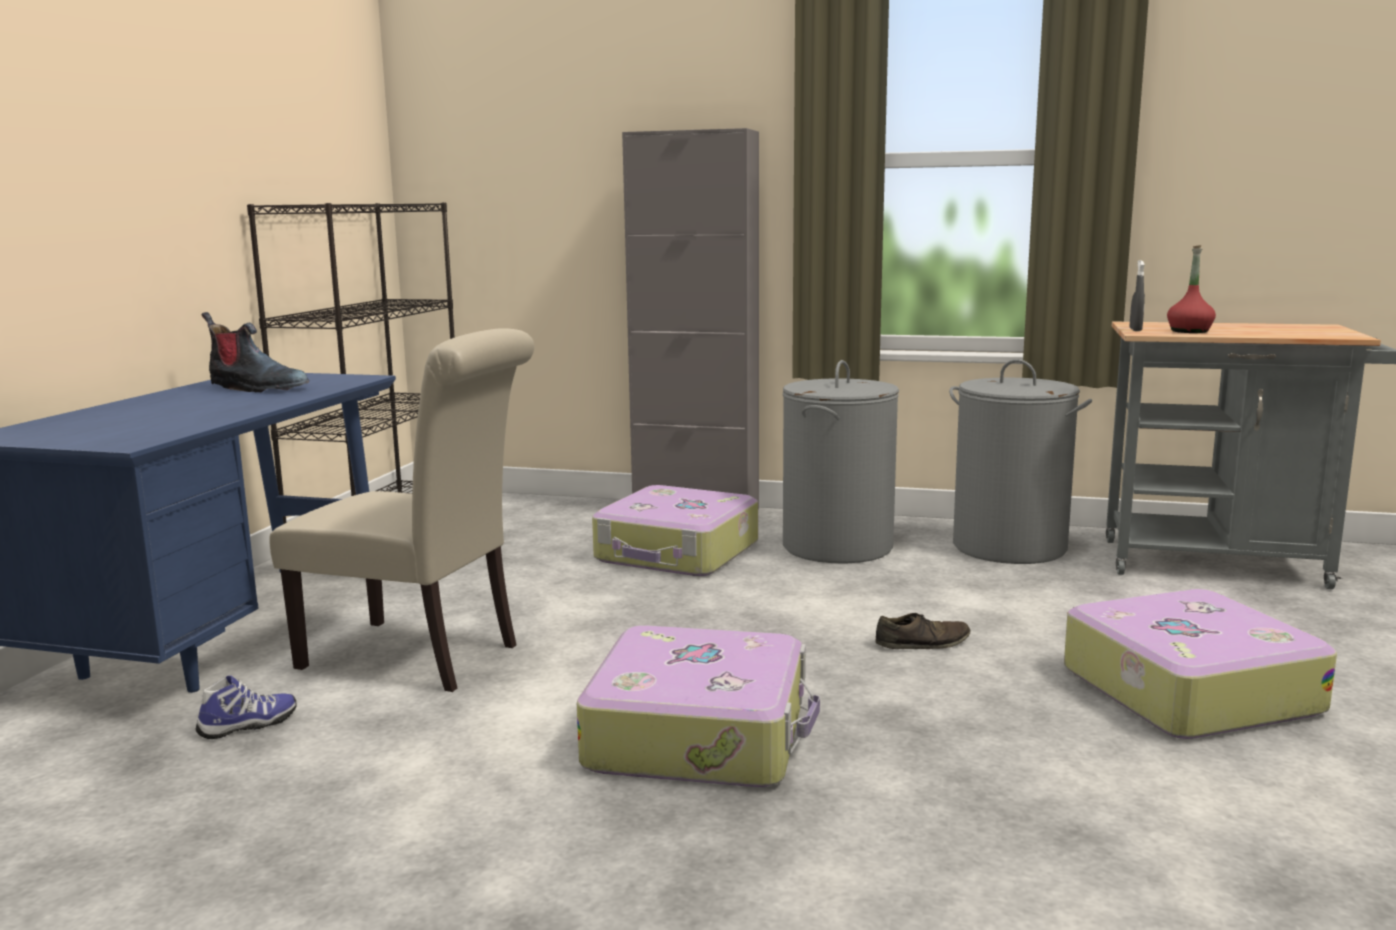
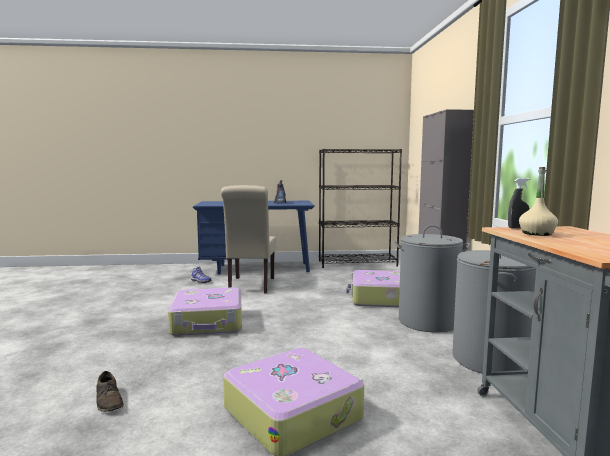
camera: 70 degrees right, 5 degrees down
brown shoe [875,613,971,649] -> brown shoe moved to [96,371,124,412]
red bottle [1167,245,1216,333] -> beige bottle [519,167,558,236]

